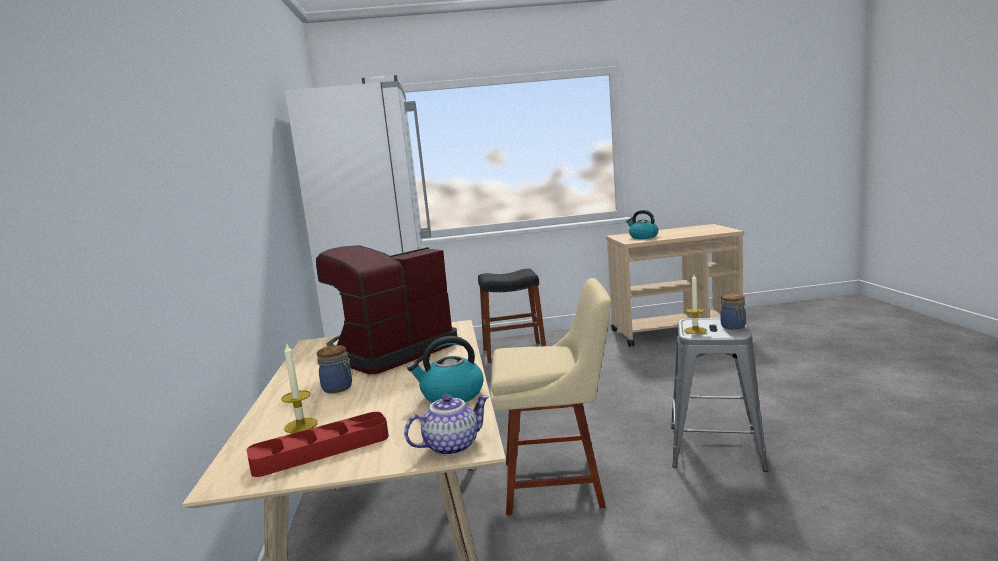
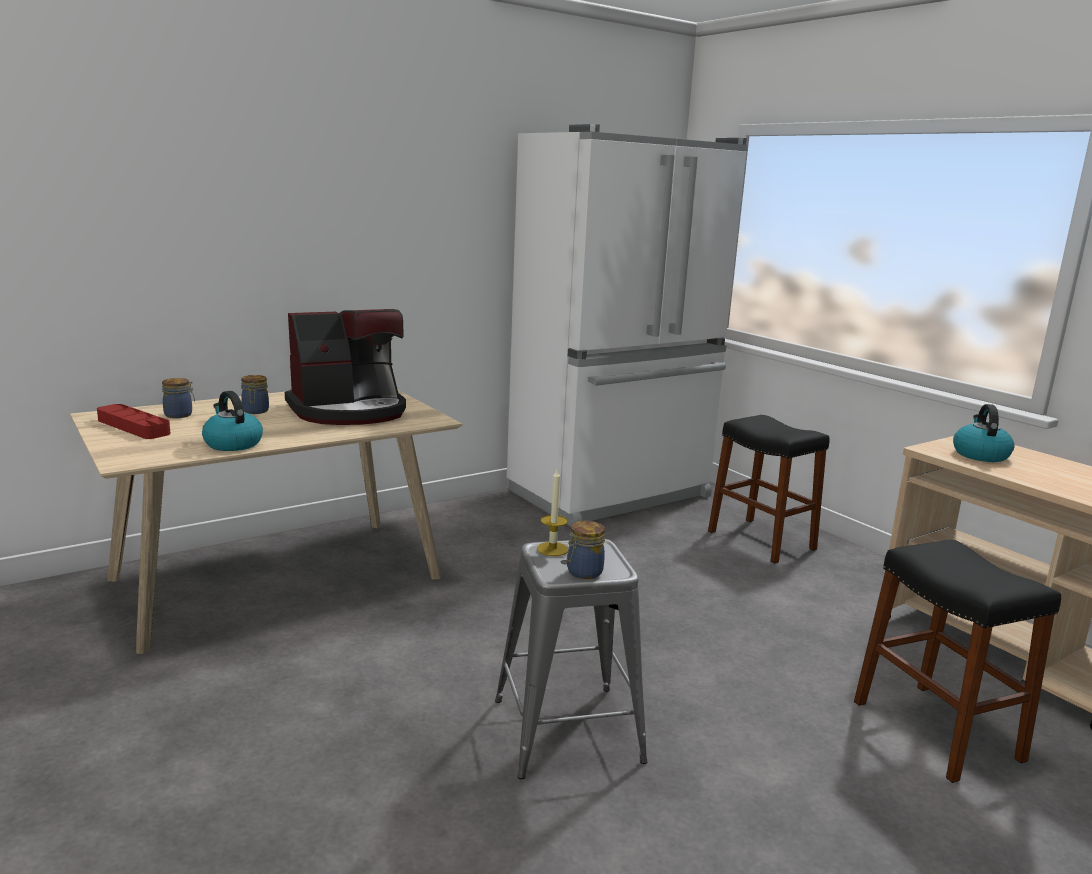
camera: 60 degrees right, 5 degrees up
candle [281,342,318,433] -> jar [162,378,195,418]
coffee machine [316,245,457,375] -> coffee machine turned 135 degrees clockwise [285,309,406,425]
teapot [404,394,489,456] -> none
beige chair [490,278,611,515] -> none
none -> black stool [854,540,1061,783]

